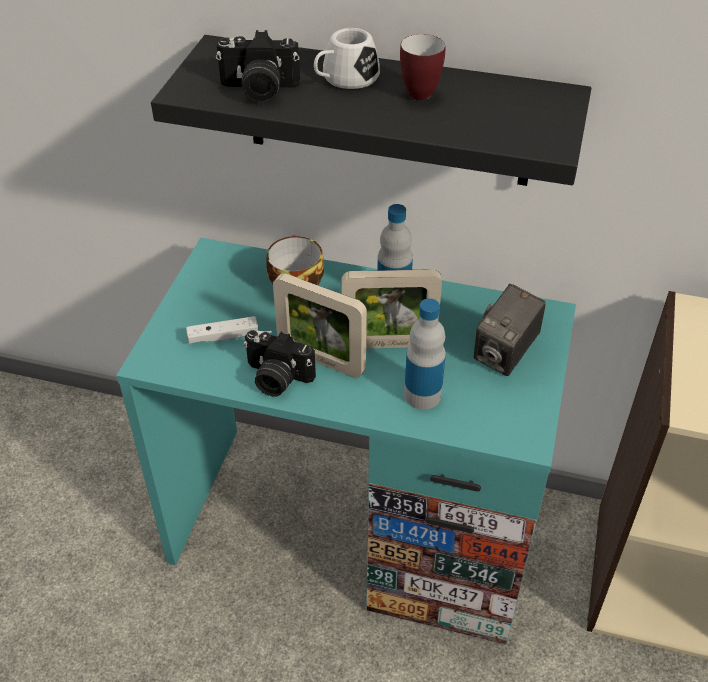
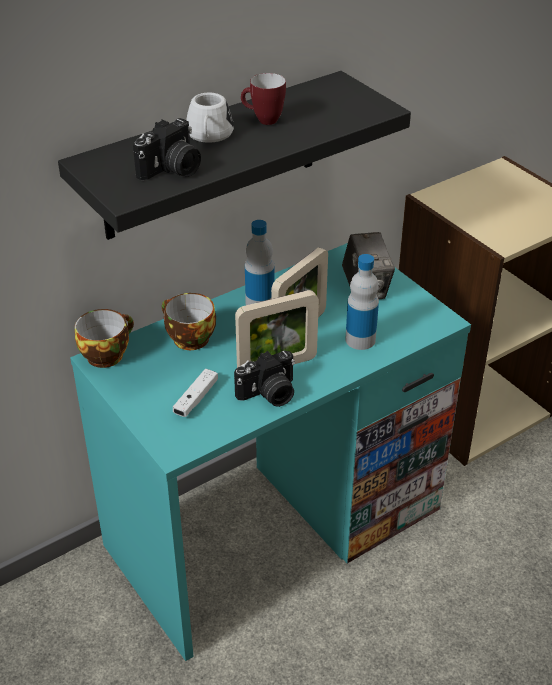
camera: 50 degrees left, 5 degrees down
none -> cup [75,309,134,368]

